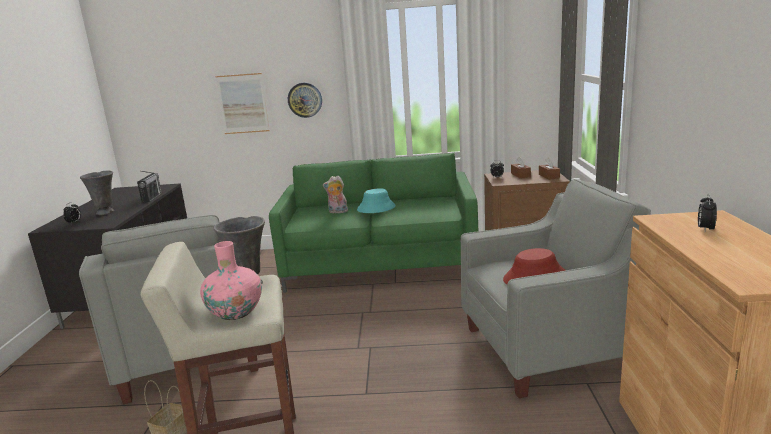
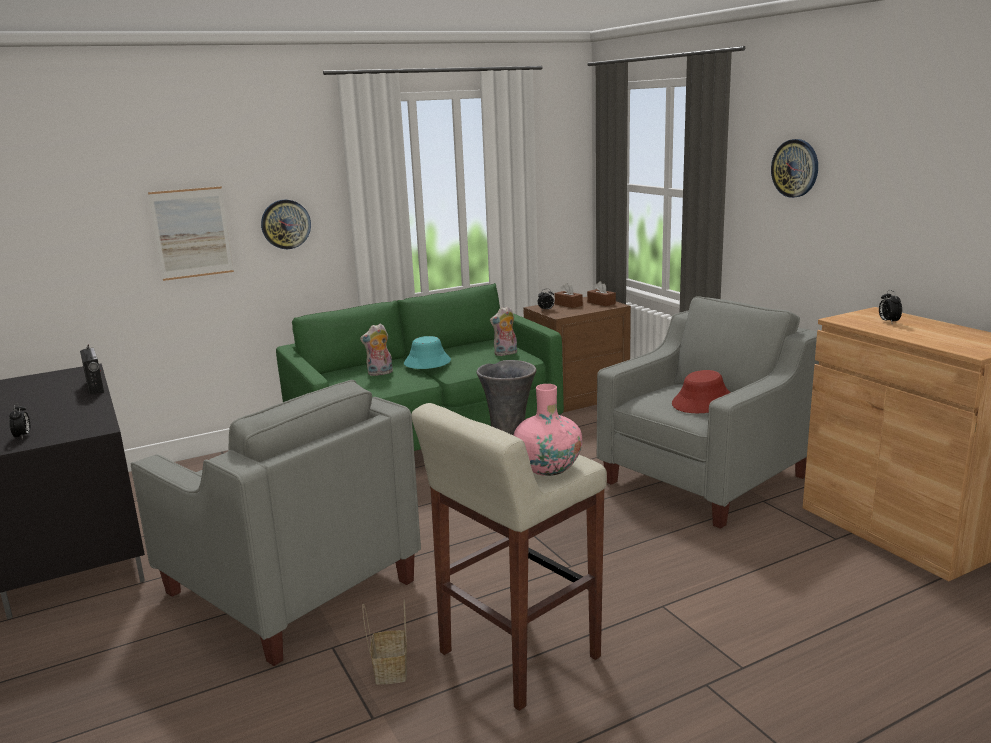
camera: 30 degrees left, 0 degrees up
grey vase [80,171,115,215] -> none
none -> plush toy [490,306,517,356]
none -> wall clock [771,139,818,198]

